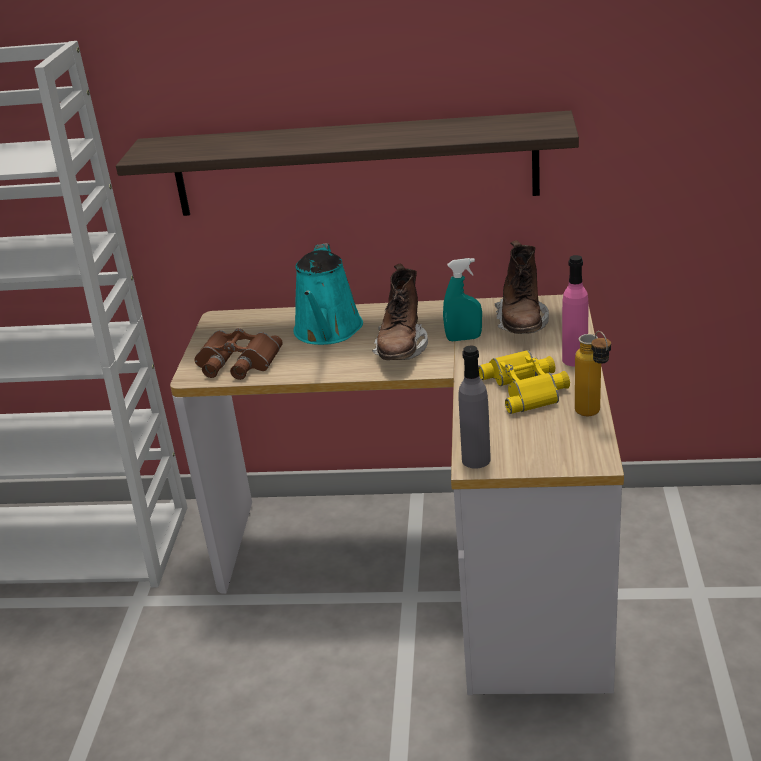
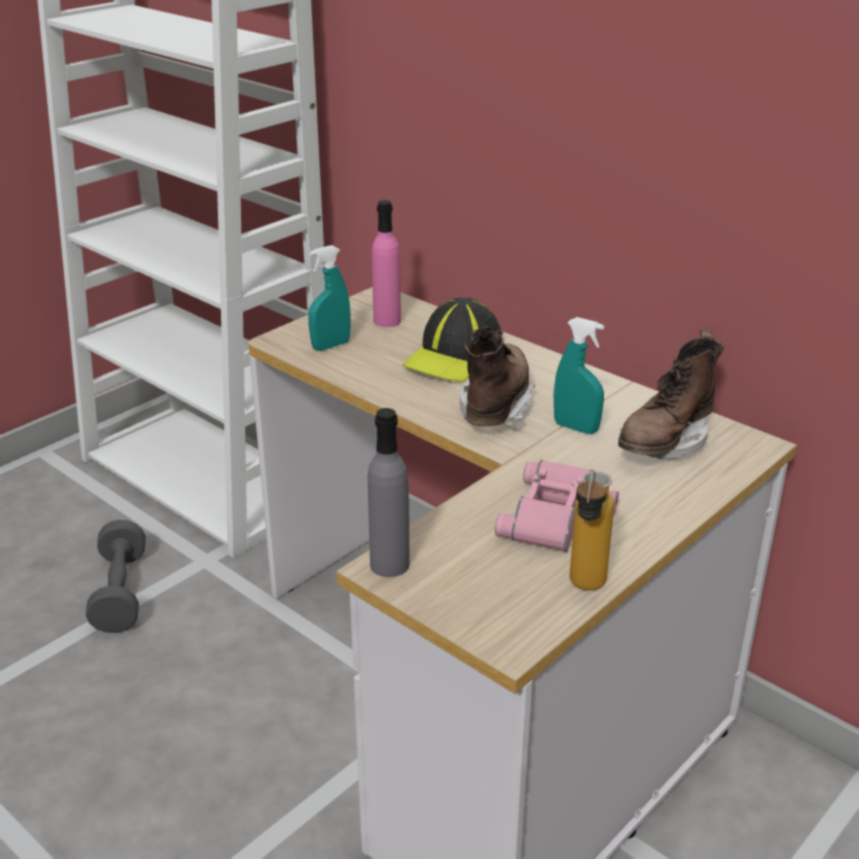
camera: 35 degrees right, 0 degrees up
shelf [116,111,579,216] -> none
brown binoculars [194,328,283,380] -> turquoise spray bottle [308,245,351,351]
turquoise watering can [293,243,363,345] -> cap [403,297,501,382]
brown boot [372,263,428,360] -> brown boot turned 150 degrees clockwise [460,326,535,430]
yellow binoculars [478,350,570,414] -> pink binoculars [495,460,619,552]
pink bottle [562,255,588,367] -> pink bottle moved to [372,200,401,327]
none -> grey dumbbell [86,520,146,633]

